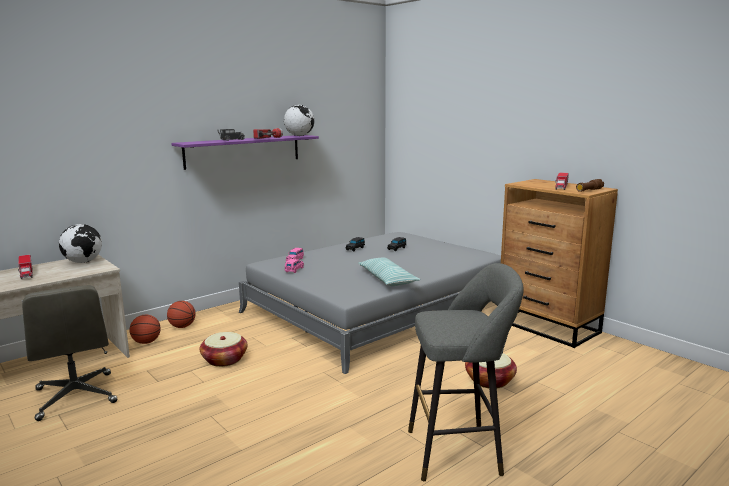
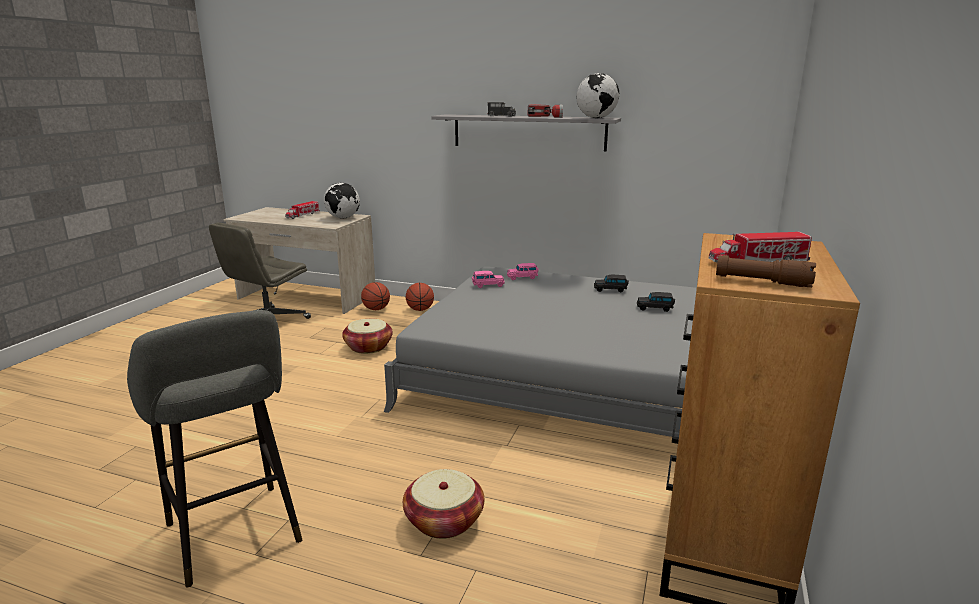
camera: 60 degrees right, 5 degrees up
purple shelf [171,135,319,170] -> grey shelf [431,114,621,151]
pillow [358,257,420,286] -> none

